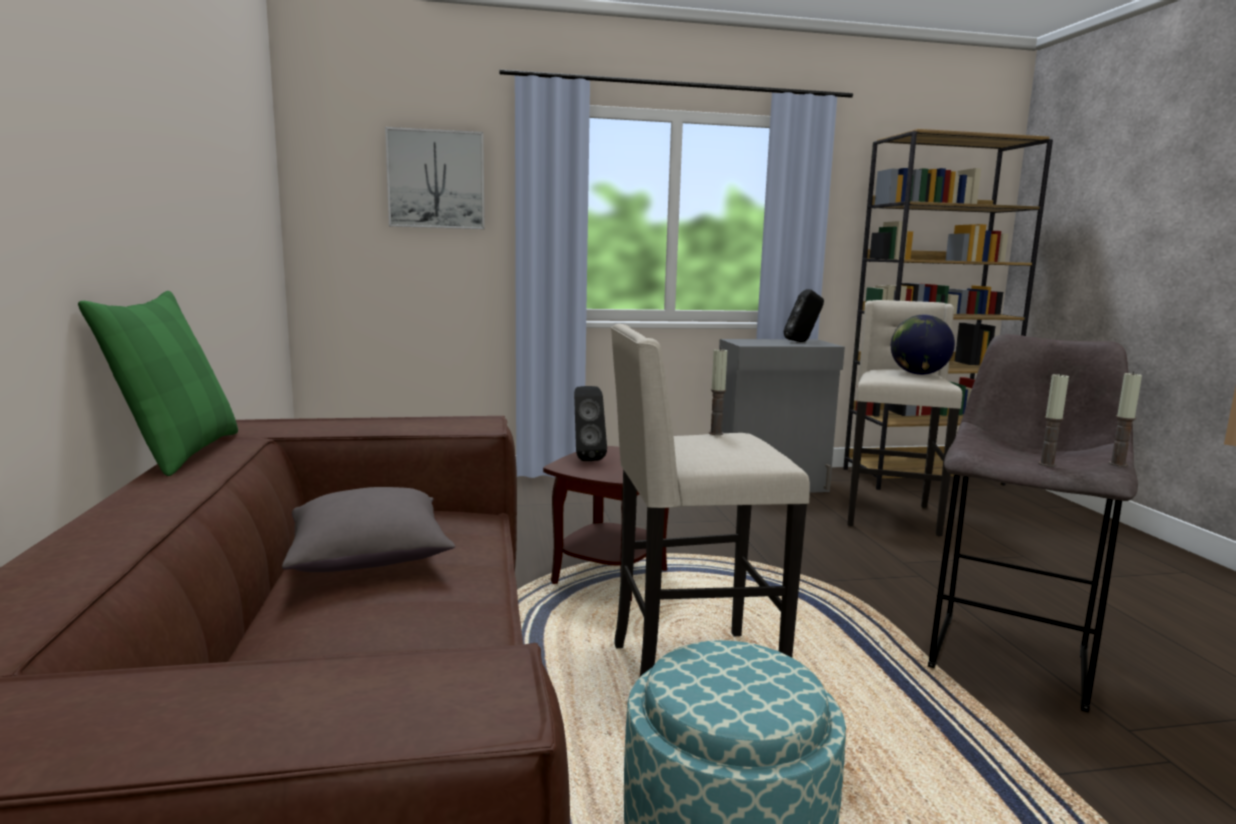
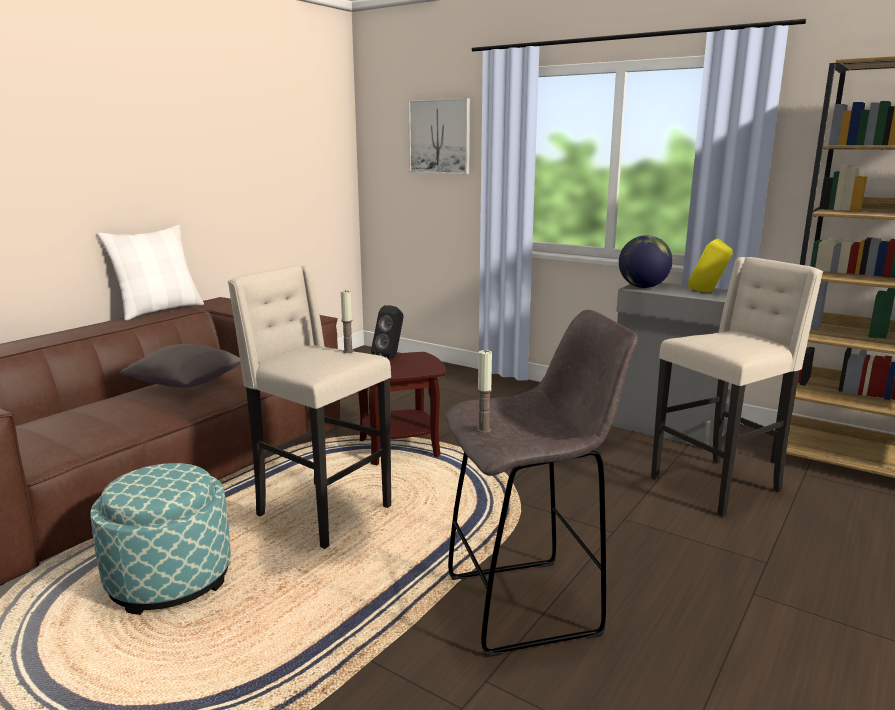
camera: 45 degrees right, 5 degrees up
green pillow [78,291,238,476] -> white pillow [97,225,204,321]
black speaker [784,289,824,342] -> yellow speaker [688,238,733,292]
globe [891,315,955,375] -> globe moved to [619,235,673,288]
candle [1109,371,1142,467] -> none

